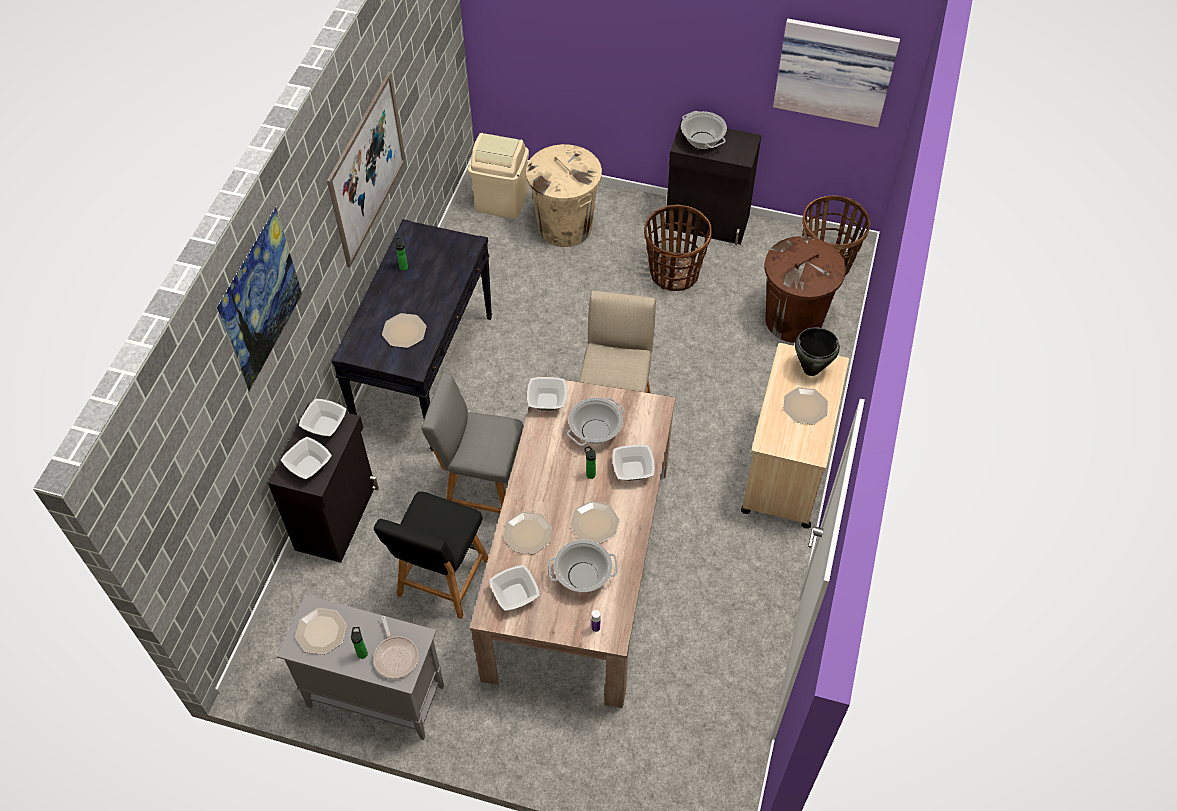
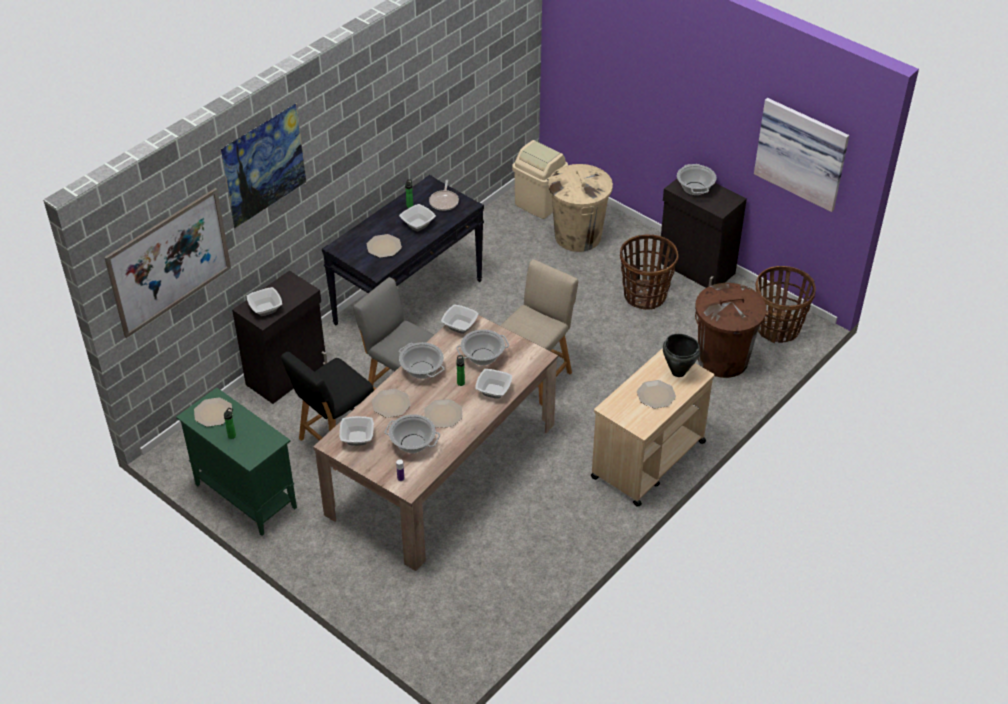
camera: 25 degrees right, 10 degrees down
grey cabinet [277,595,444,740] -> green cabinet [176,388,297,536]
bowl [299,399,346,437] -> bowl moved to [399,204,436,232]
picture [327,71,406,267] -> picture moved to [104,188,231,338]
frying pan [373,616,419,679] -> frying pan moved to [429,180,459,211]
none -> cooking pot [399,342,444,379]

